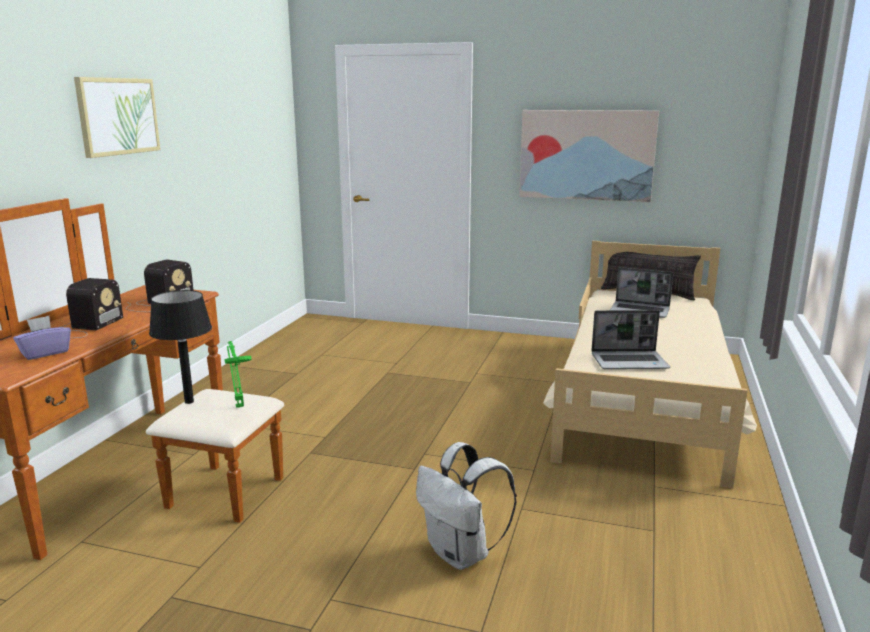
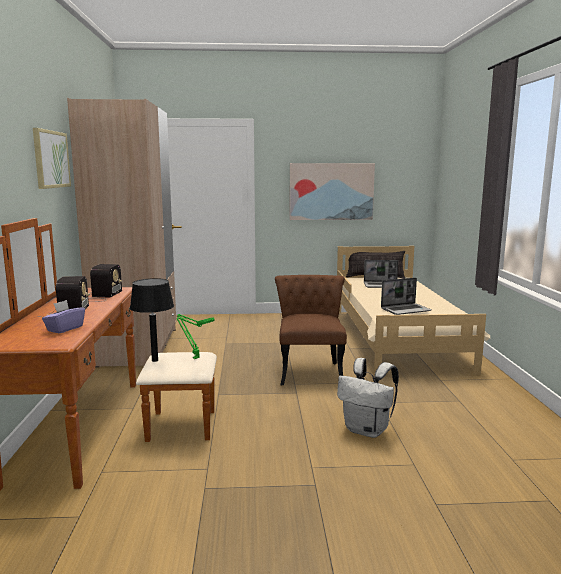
camera: 20 degrees left, 5 degrees down
none -> beige wardrobe [67,98,176,367]
none -> brown chair [275,275,347,386]

